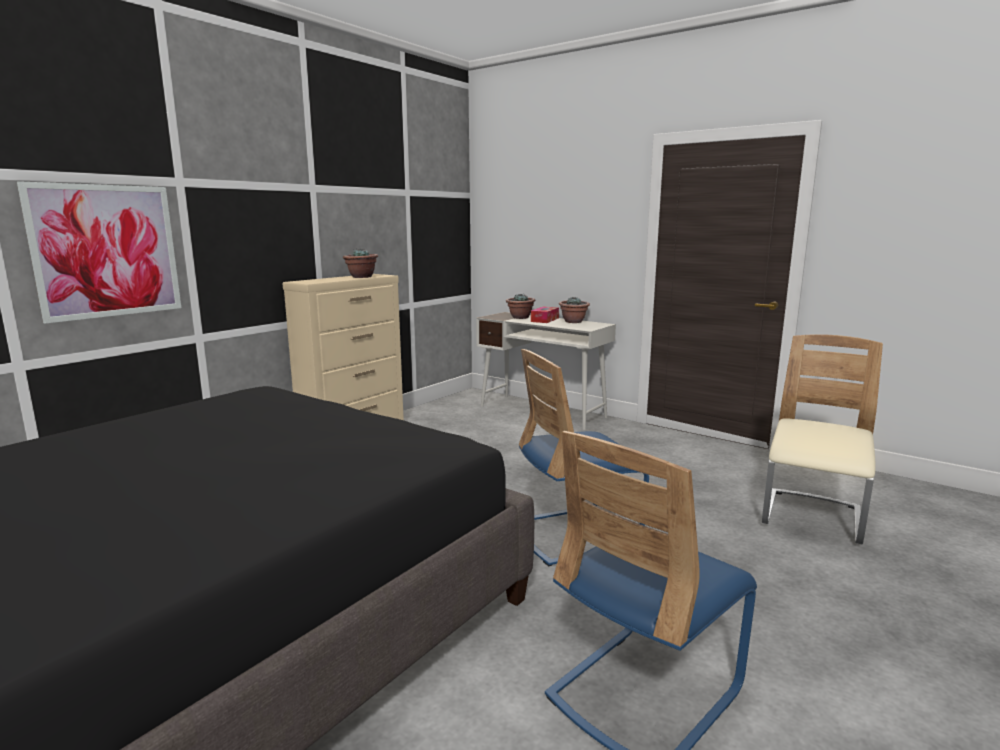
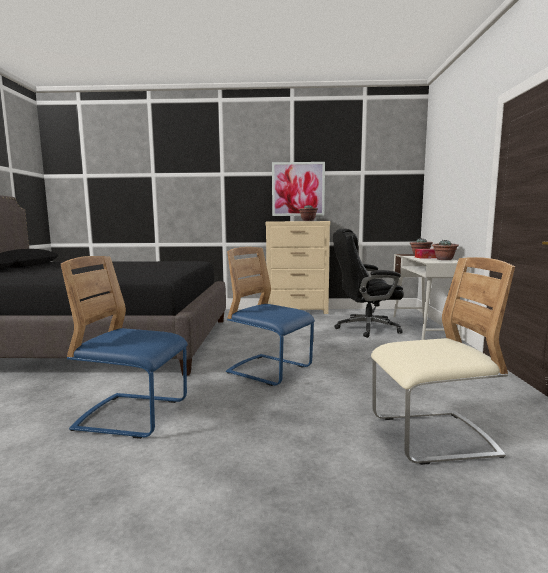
camera: 55 degrees right, 5 degrees down
picture [17,181,181,324] -> picture moved to [272,162,325,216]
none -> black office chair [333,228,404,338]

